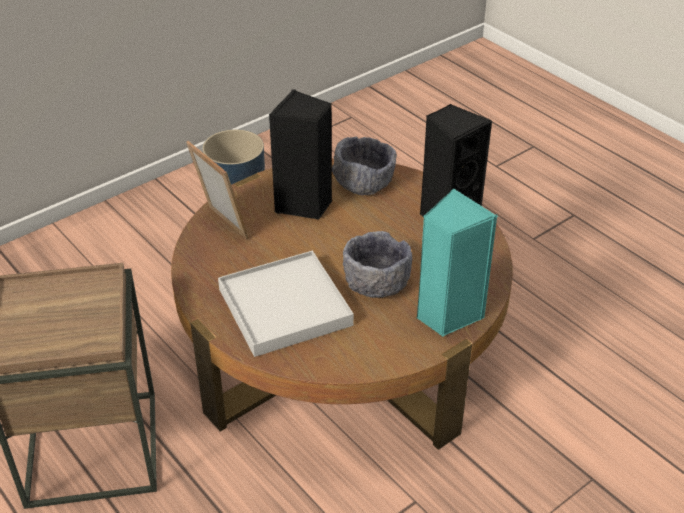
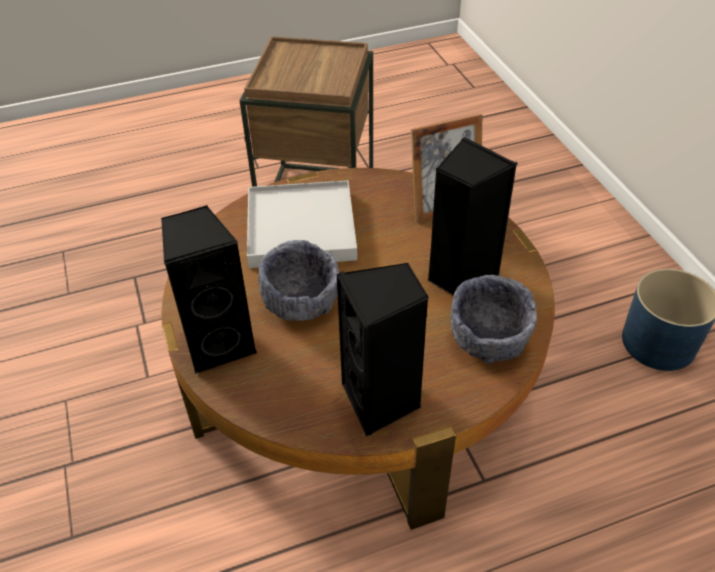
camera: 110 degrees right, 5 degrees up
turquoise speaker [416,188,498,337] -> black speaker [161,205,258,374]

